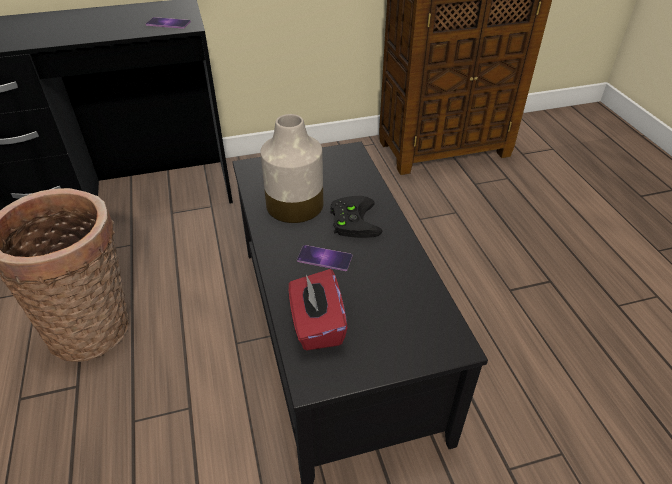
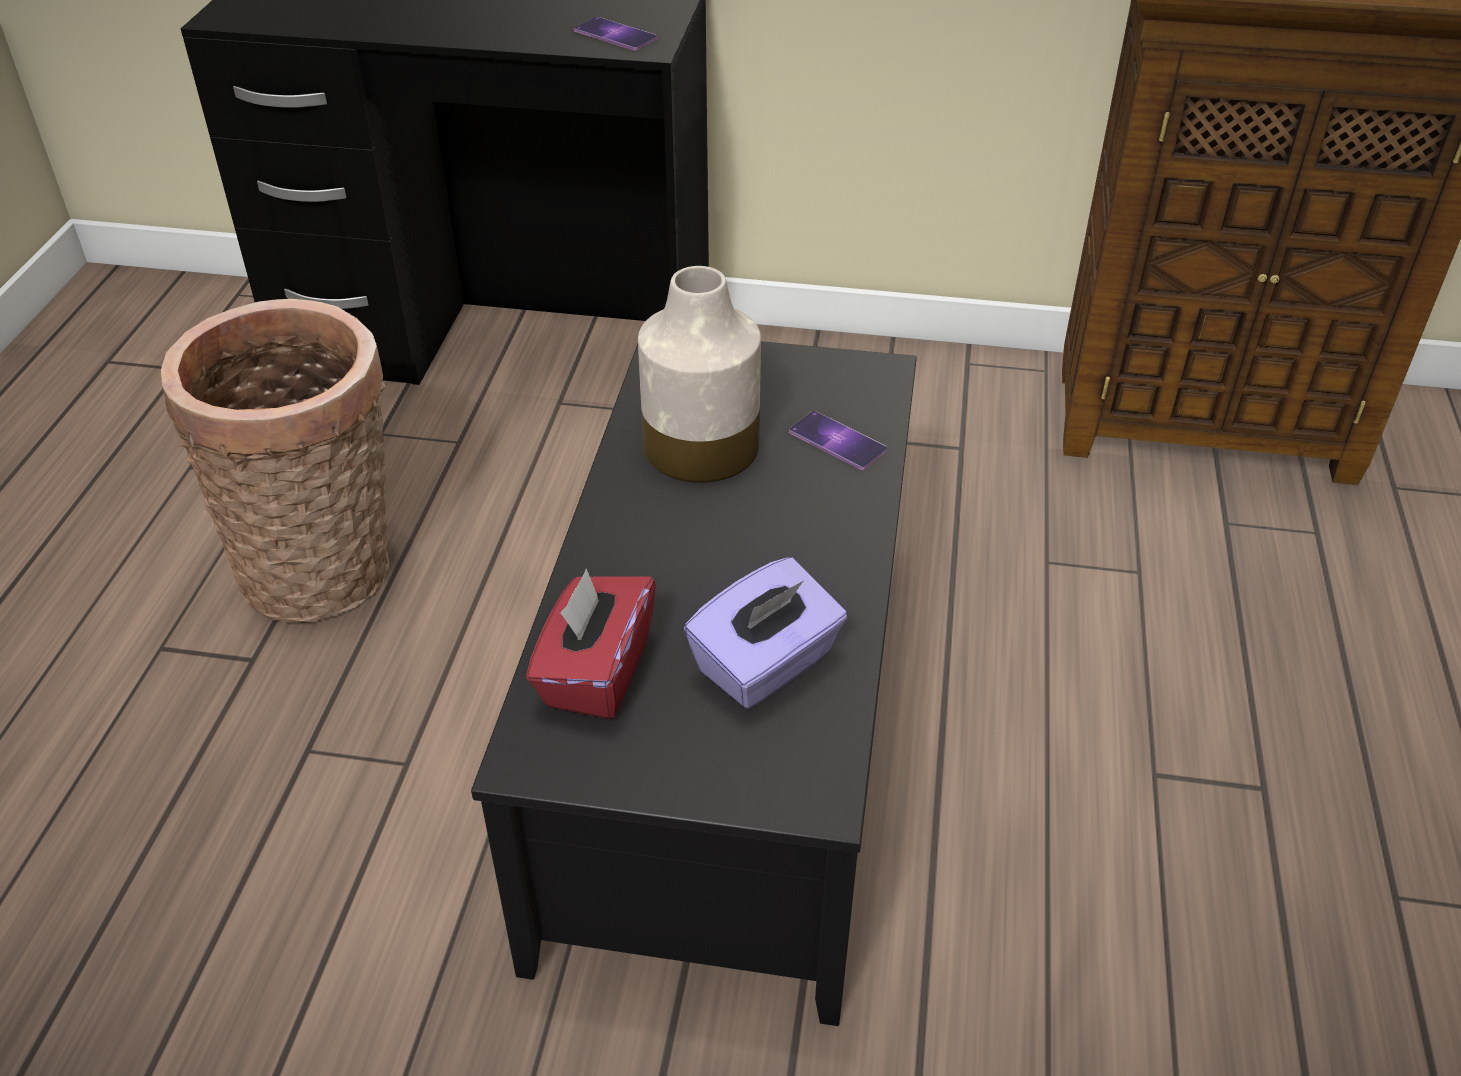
camera: 25 degrees right, 0 degrees up
phone [297,245,352,271] -> phone moved to [789,411,887,470]
black game controller [330,196,382,238] -> none
none -> purple tissue box [684,557,847,709]

